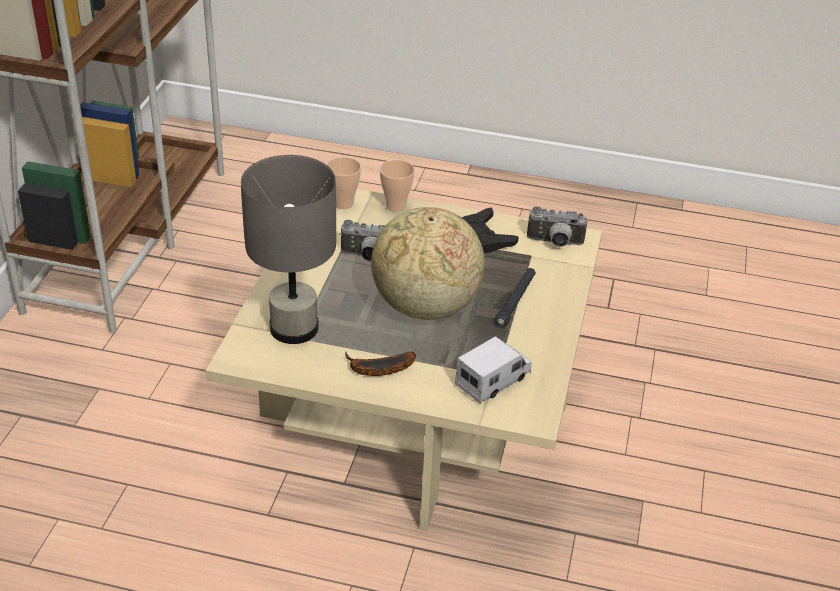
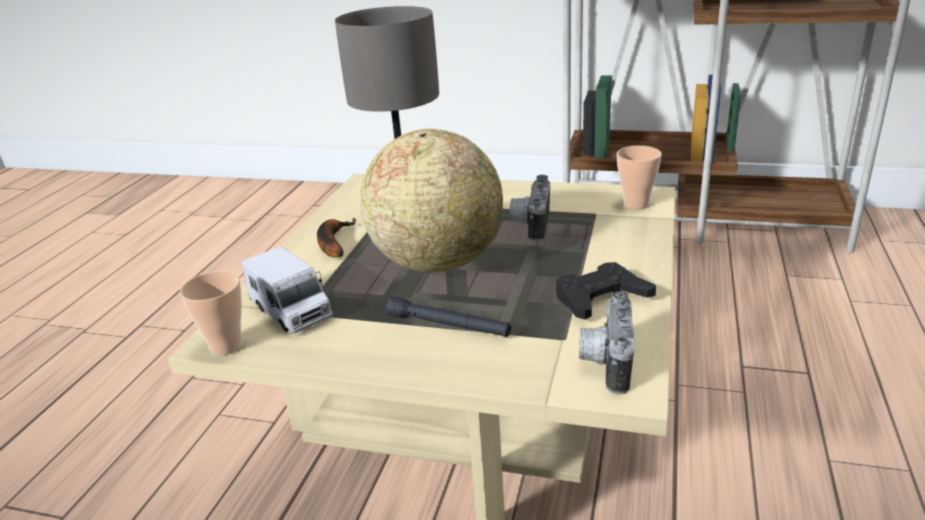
camera: 95 degrees right, 10 degrees down
cup [380,160,415,212] -> cup moved to [180,271,243,355]

